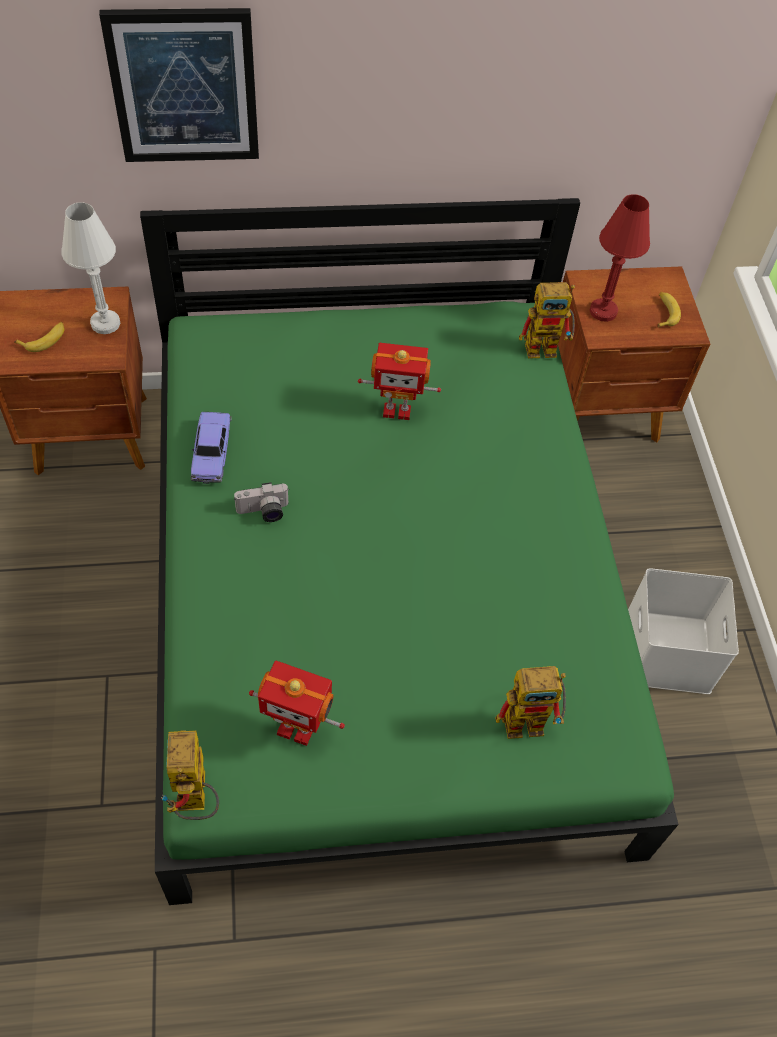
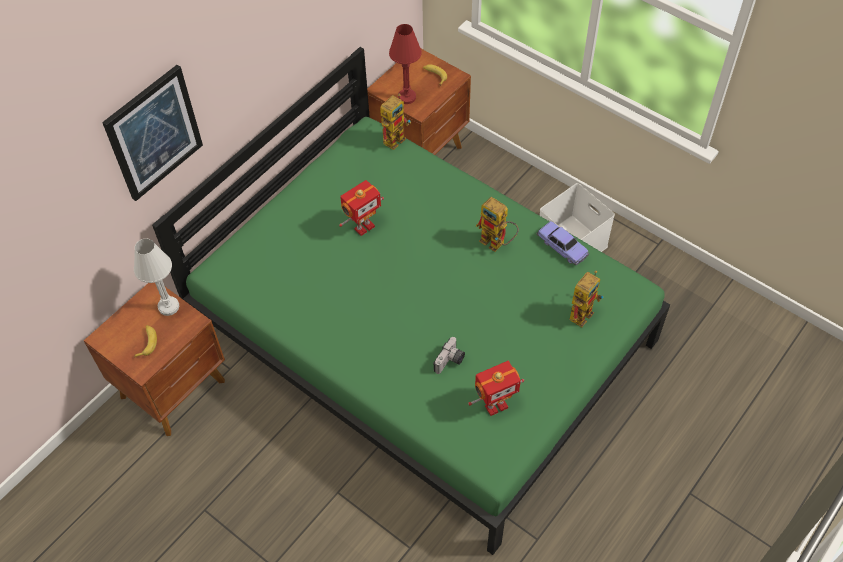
camera: 40 degrees left, 0 degrees up
toy robot [161,730,219,820] -> toy robot moved to [476,197,519,252]
toy car [191,412,232,484] -> toy car moved to [536,221,589,265]
camera [234,482,289,522] -> camera moved to [433,337,465,374]

